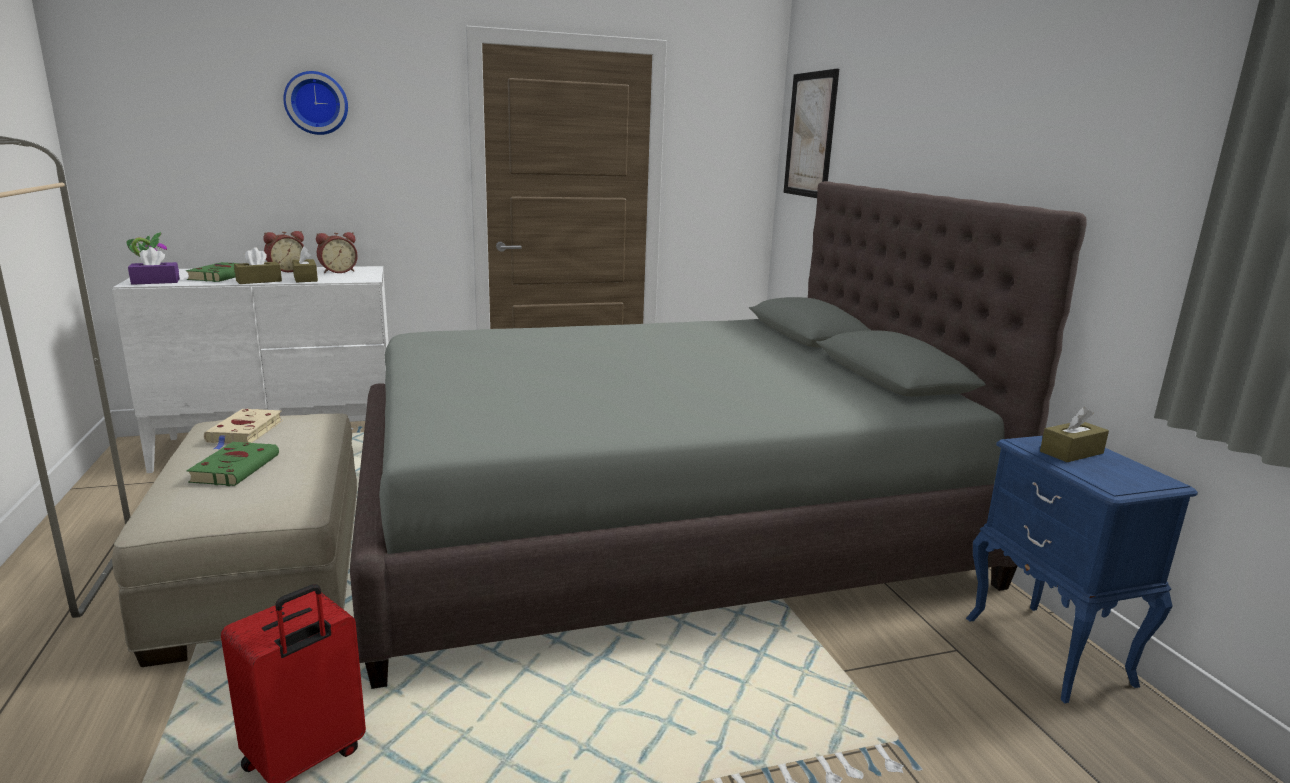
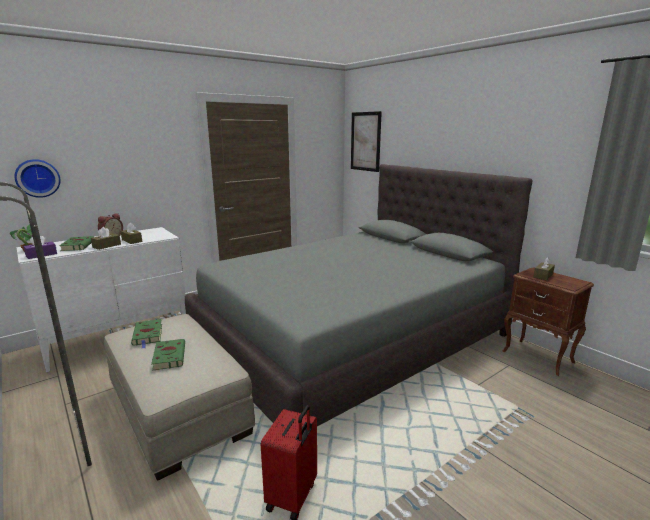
camera: 20 degrees left, 0 degrees up
beige book [204,408,283,449] -> green book [131,319,162,348]
wall clock [283,71,348,135] -> wall clock moved to [14,159,61,198]
alarm clock [316,232,358,273] -> none
blue nightstand [966,436,1198,704] -> brown nightstand [502,267,594,376]

